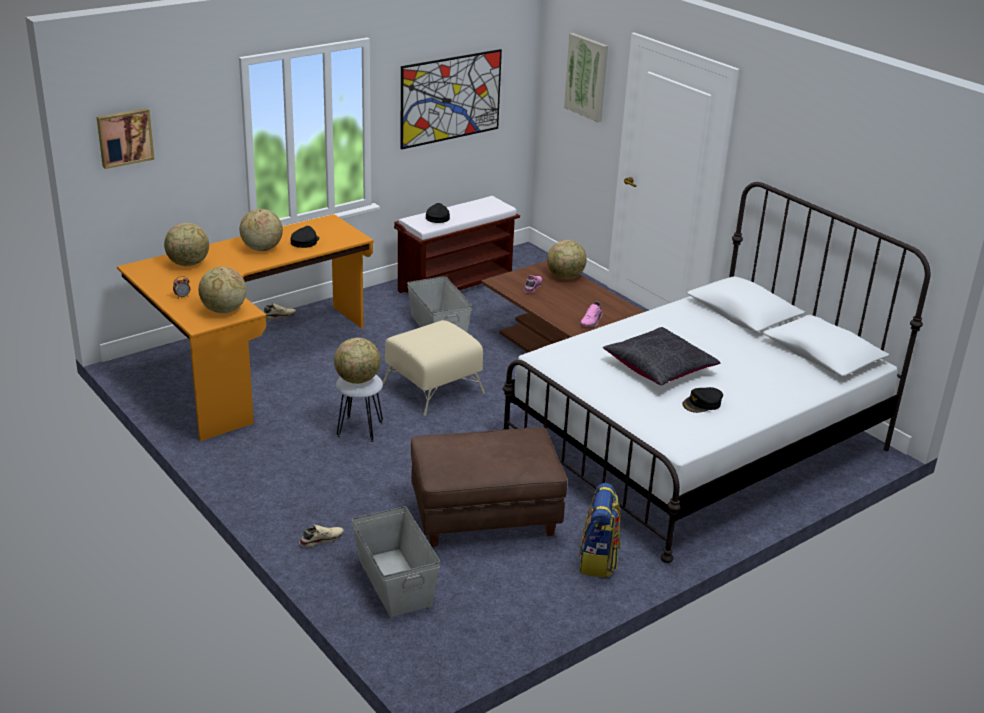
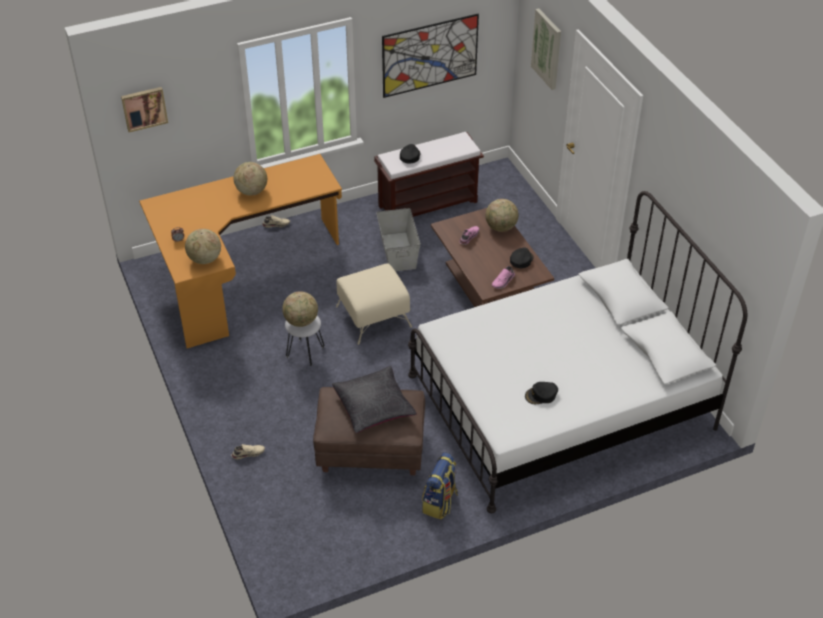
camera: 15 degrees right, 15 degrees up
globe [164,223,209,266] -> none
black cap [290,226,320,248] -> black cap moved to [510,247,534,268]
grey storage box [352,506,440,617] -> none
black pillow [603,327,720,385] -> black pillow moved to [332,366,417,433]

